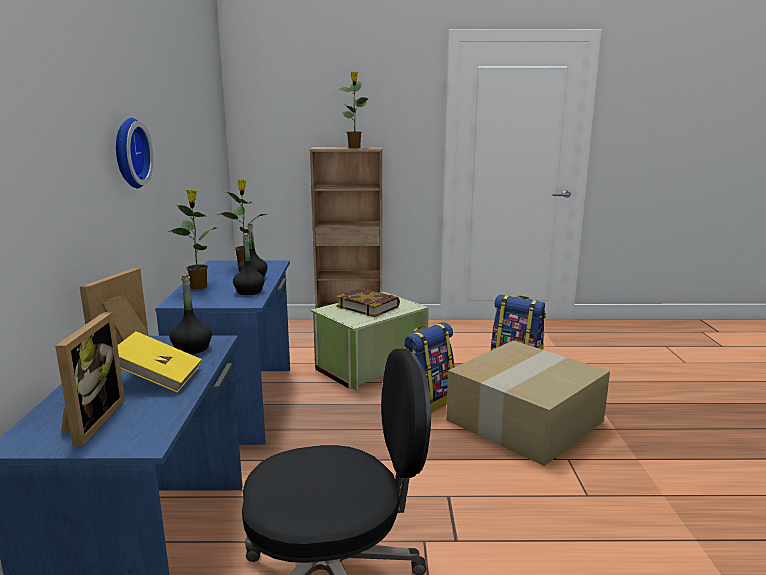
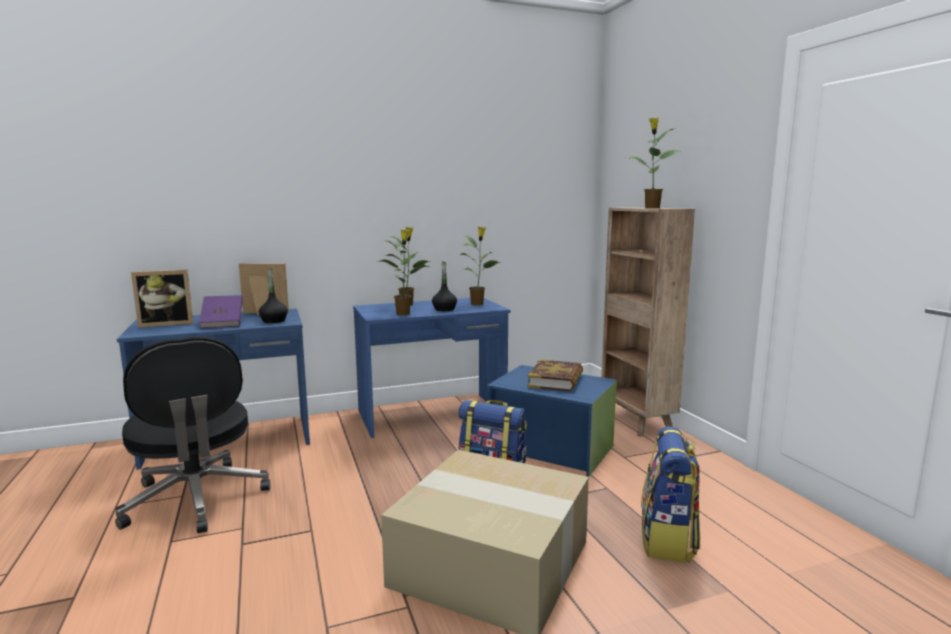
camera: 70 degrees right, 5 degrees down
wall clock [116,118,153,188] -> none
yellow book [117,331,202,393] -> purple book [199,295,243,328]
black bottle [233,233,265,295] -> potted plant [377,230,430,315]
green storage box [311,292,429,391] -> blue storage box [487,365,617,477]

